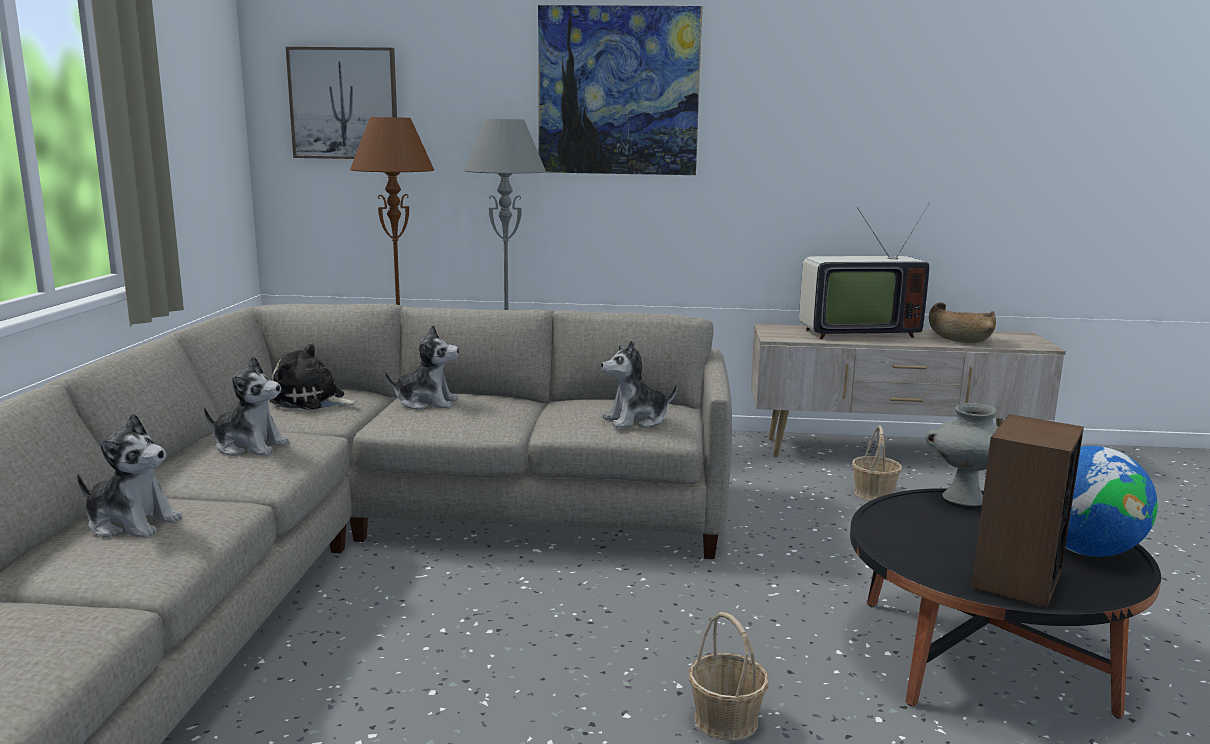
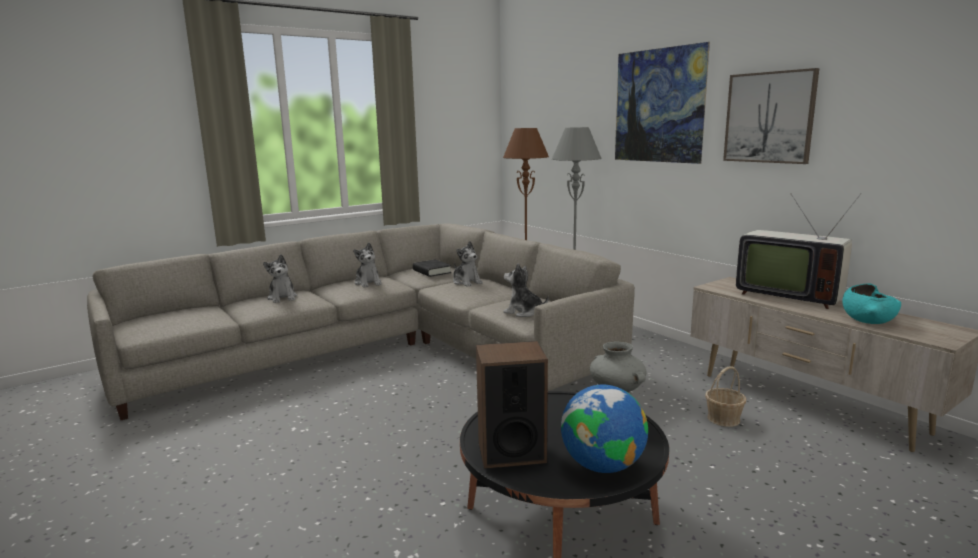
camera: 50 degrees right, 0 degrees up
plush toy [269,343,359,410] -> black book [413,260,452,277]
picture [286,47,397,159] -> picture moved to [723,68,819,164]
basket [689,612,769,741] -> none
brown bowl [929,302,996,343] -> turquoise bowl [843,284,901,324]

